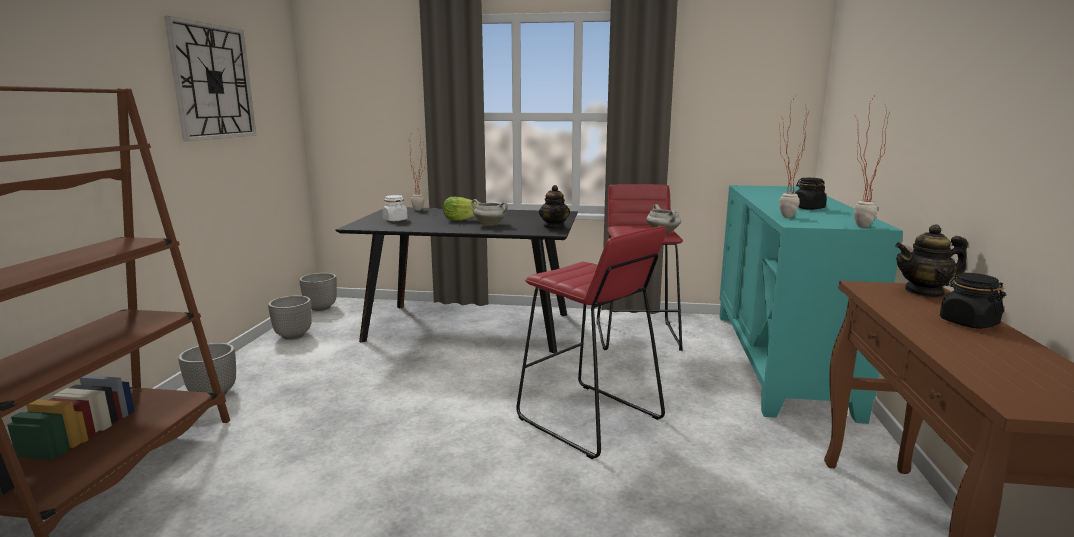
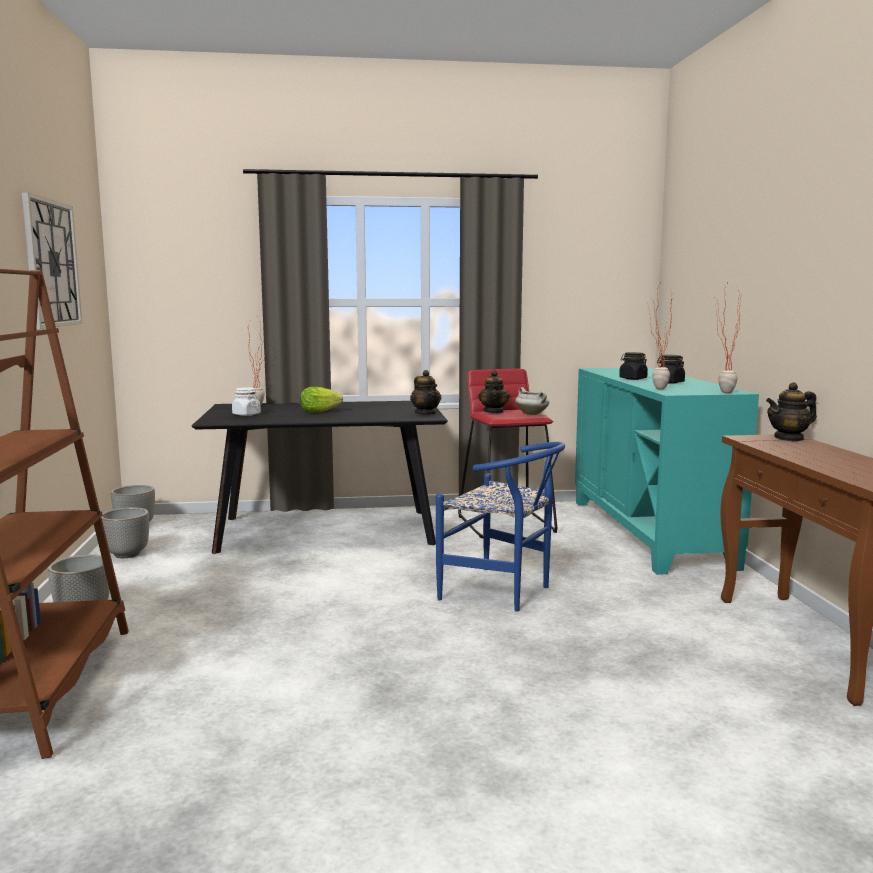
camera: 15 degrees left, 5 degrees down
white cooking pot [471,199,508,226] -> none
red stool [516,226,666,459] -> blue chair [436,442,565,611]
black jar [940,273,1006,329] -> black jar moved to [619,352,648,380]
none -> teapot [478,371,510,413]

